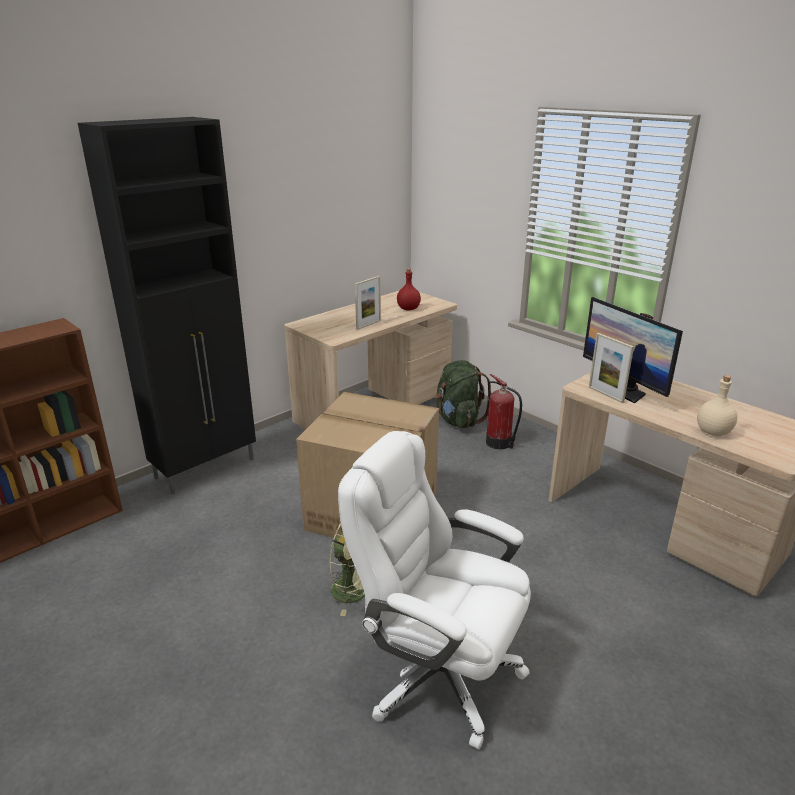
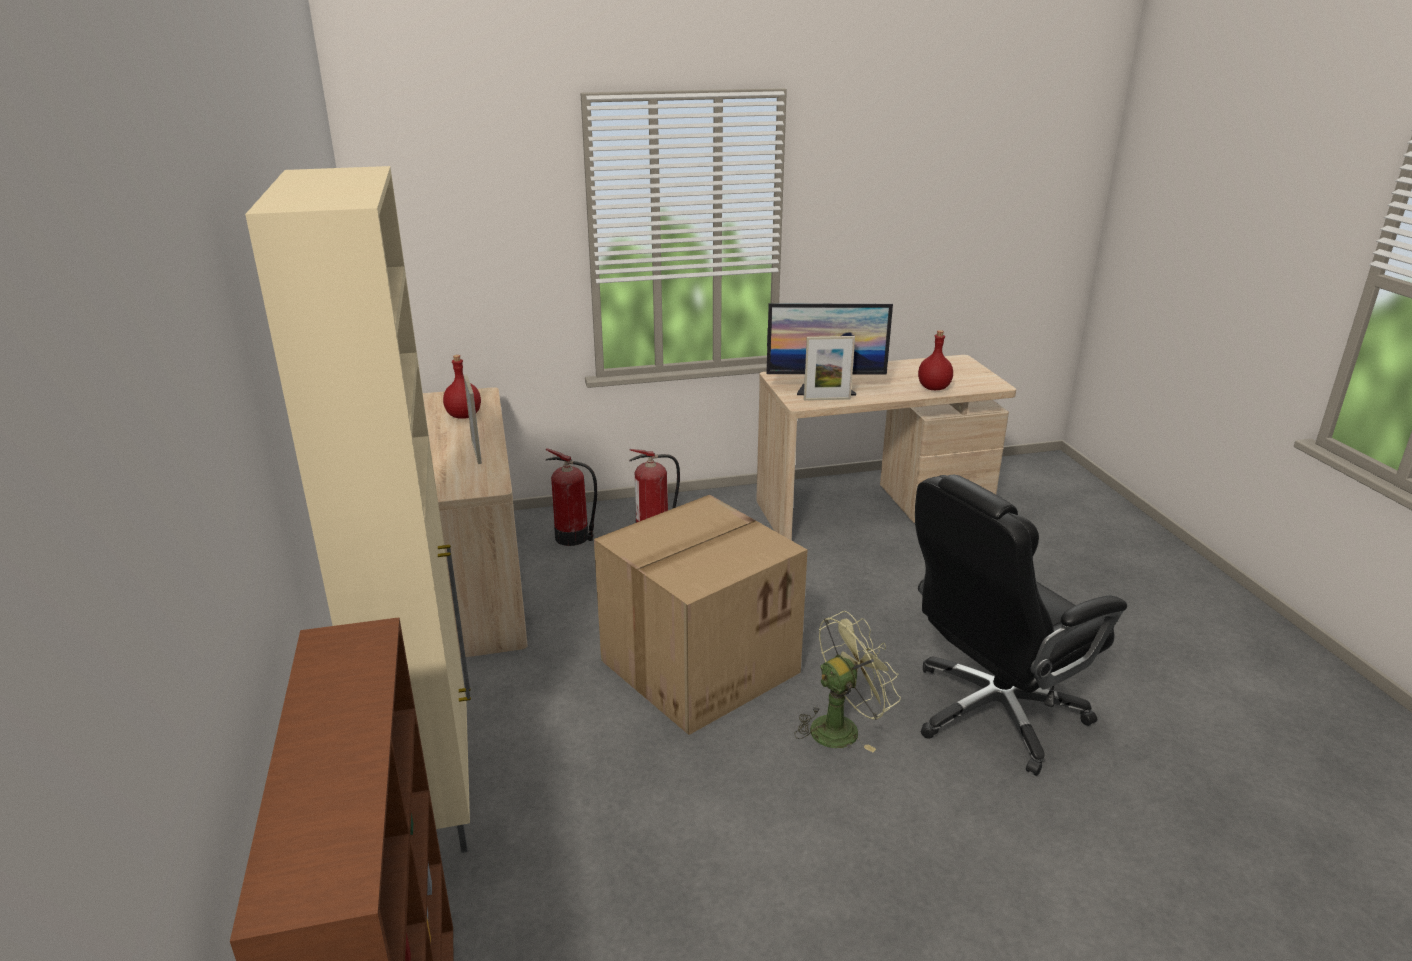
camera: 60 degrees left, 0 degrees up
black cabinet [78,117,256,495] -> beige cabinet [245,166,471,853]
white office chair [338,431,531,750] -> black office chair [915,475,1127,776]
green backpack [434,360,492,428] -> fire extinguisher [546,448,597,546]
beige bottle [697,375,737,436] -> red bottle [918,330,953,390]

